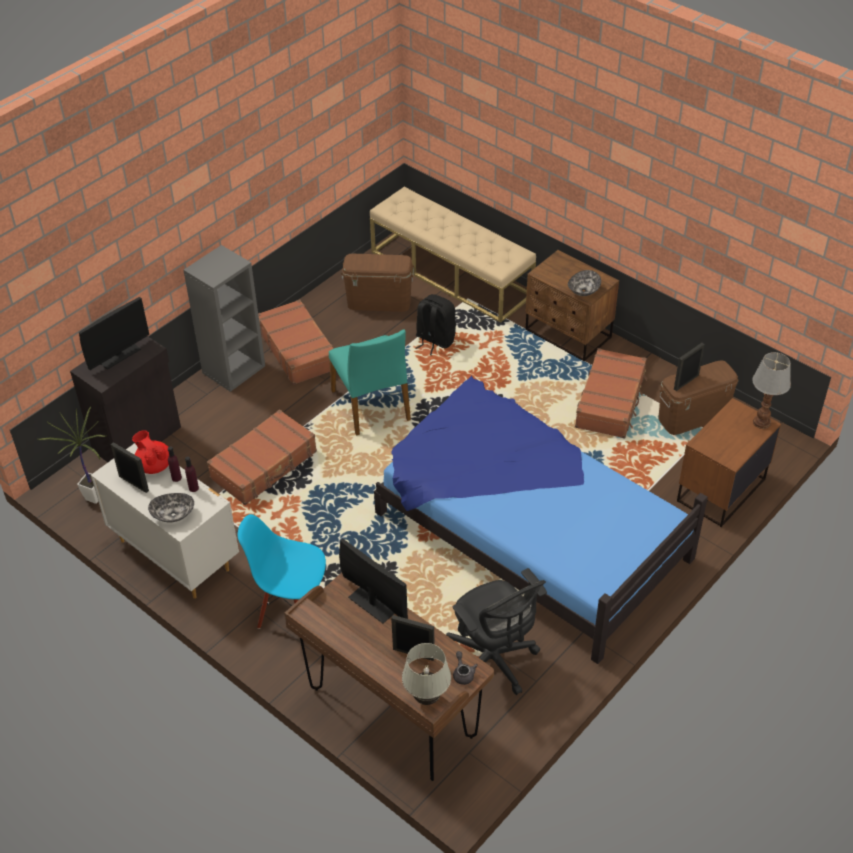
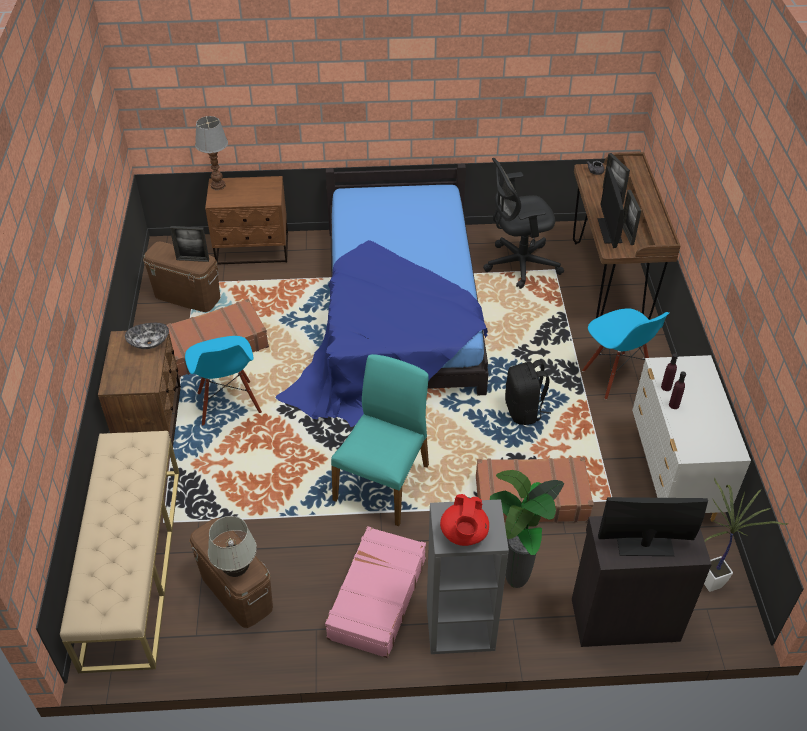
camera: 135 degrees left, 0 degrees up
picture frame [111,442,149,493] -> picture frame moved to [623,190,641,245]
red teapot [132,430,169,474] -> red teapot moved to [440,494,489,546]
bowl [148,493,194,522] -> none
brown suitcase [258,299,334,385] -> pink suitcase [325,526,426,658]
white table lamp [402,643,451,705] -> white table lamp moved to [208,516,257,577]
black backpack [415,294,456,355] -> black backpack moved to [505,360,551,425]
black office chair [446,568,547,695] -> black office chair turned 120 degrees counterclockwise [483,158,564,289]
none -> blue chair [185,336,262,425]
none -> potted plant [490,470,564,588]

